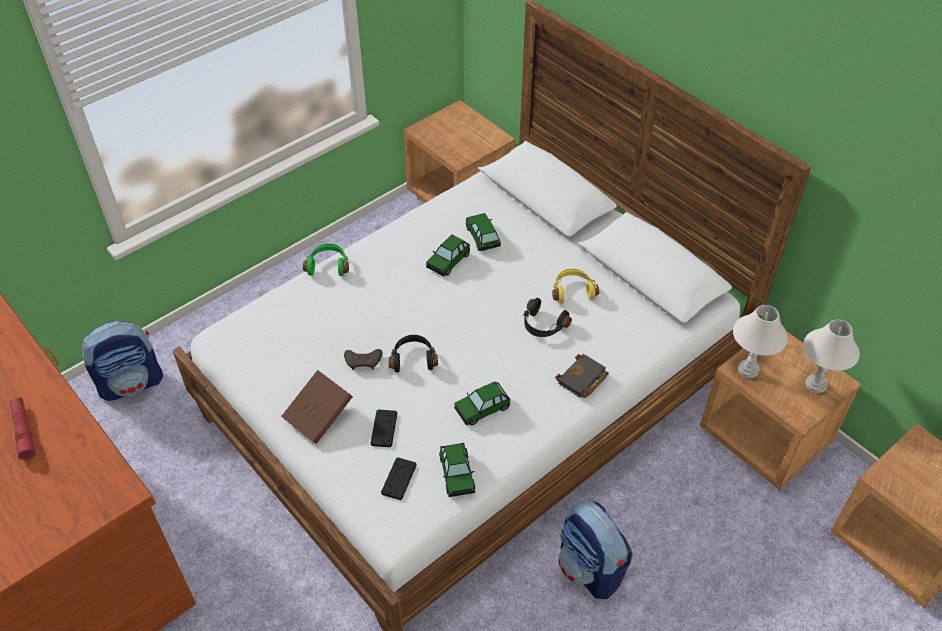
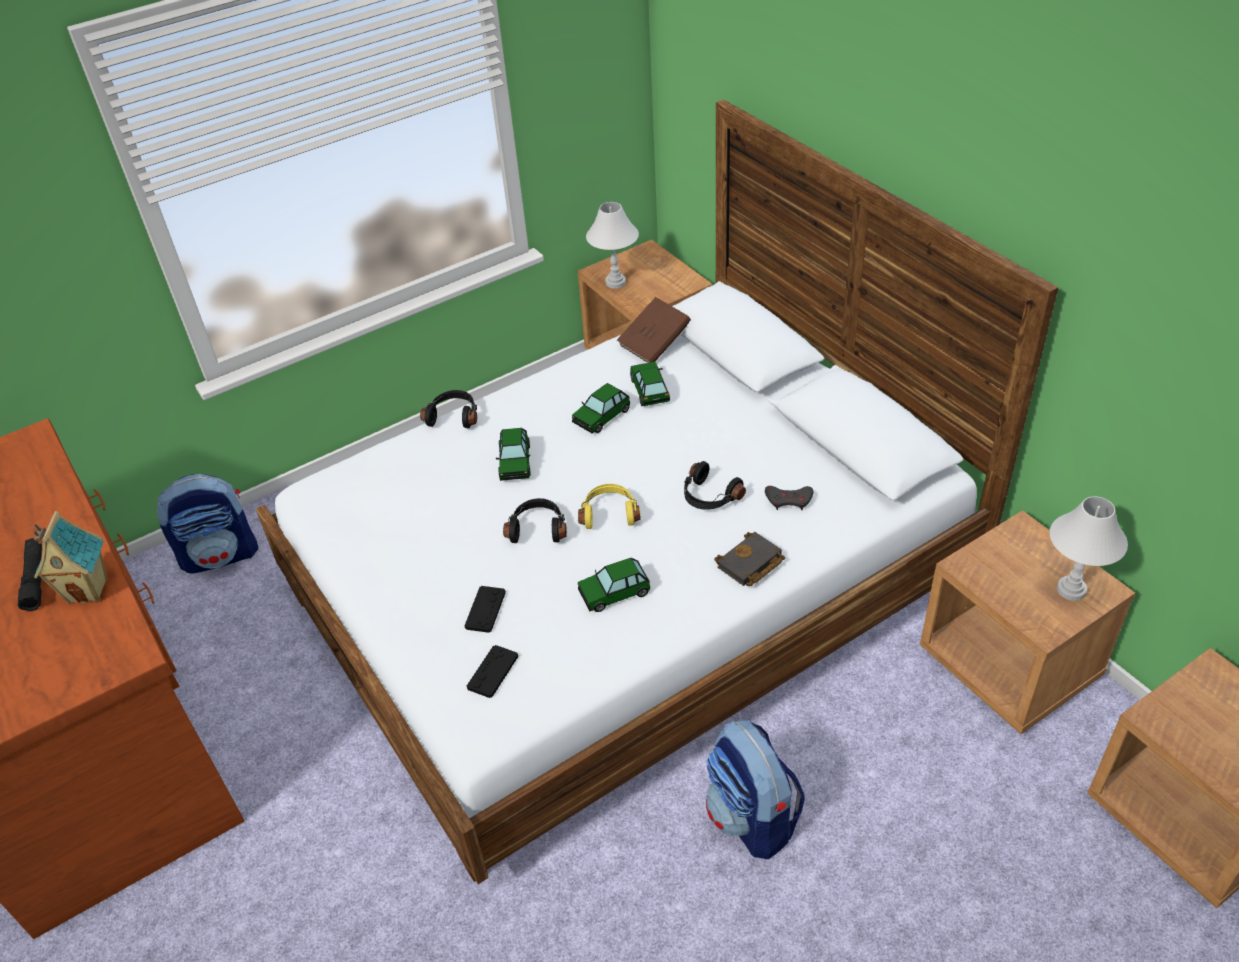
camera: 10 degrees right, 5 degrees down
red flashlight [10,397,36,460] -> black flashlight [18,538,42,611]
brown book [281,370,353,444] -> brown book moved to [617,297,691,363]
green headphones [303,244,349,276] -> black headphones [420,390,477,428]
grey game controller [344,349,383,370] -> grey game controller moved to [765,486,813,510]
toy car [439,443,475,497] -> toy car moved to [496,428,531,481]
yellow headphones [552,269,599,304] -> yellow headphones moved to [578,484,641,529]
white table lamp [733,305,788,378] -> white table lamp moved to [586,202,639,289]
none -> toy house [33,511,108,604]

